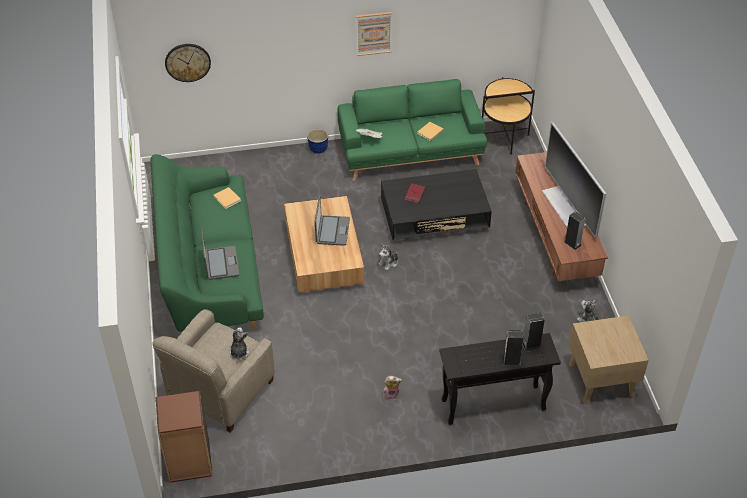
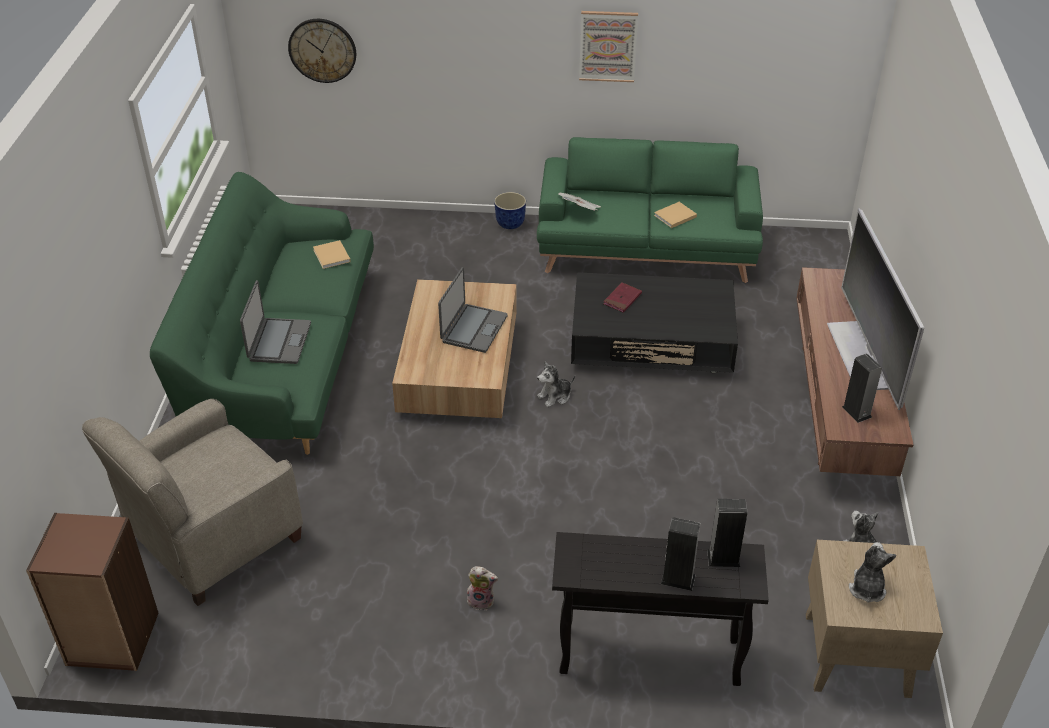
camera: 15 degrees right, 5 degrees down
plush toy [230,327,249,360] -> plush toy moved to [849,542,896,602]
side table [482,77,535,155] -> none

